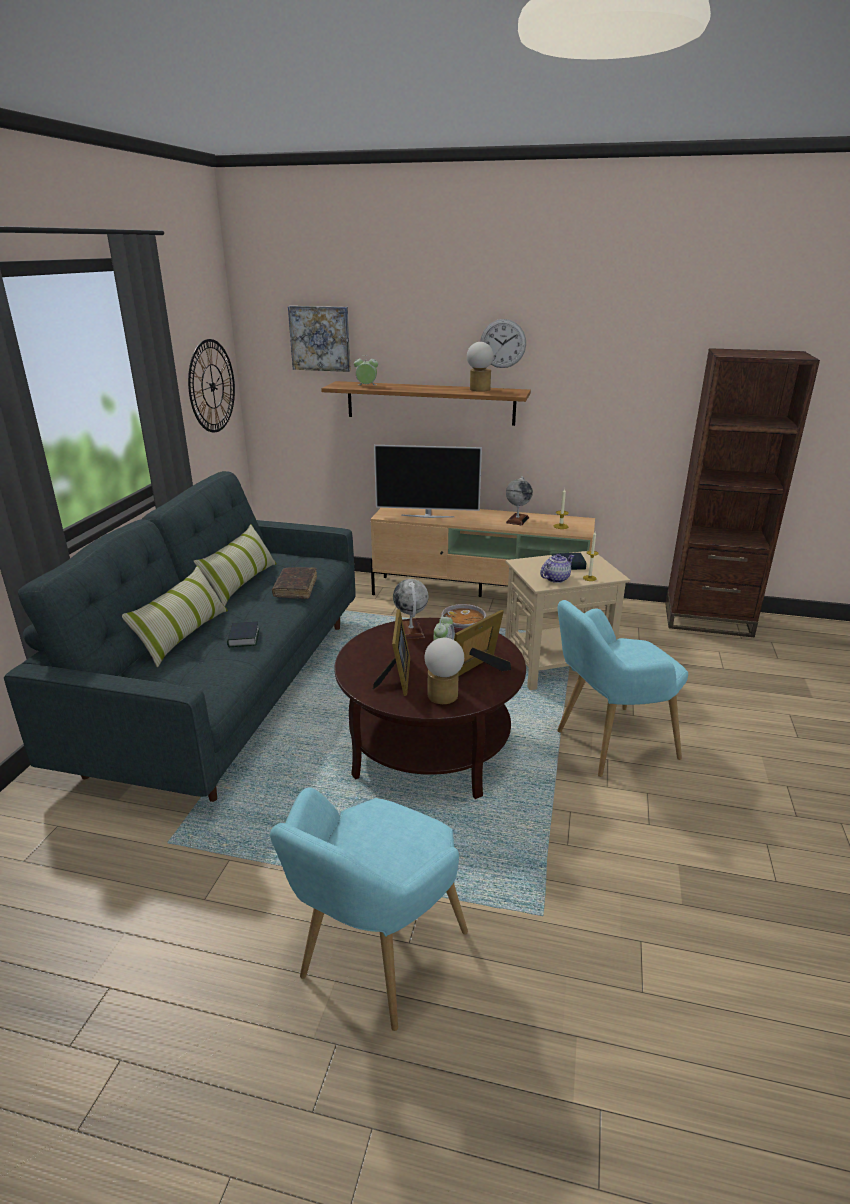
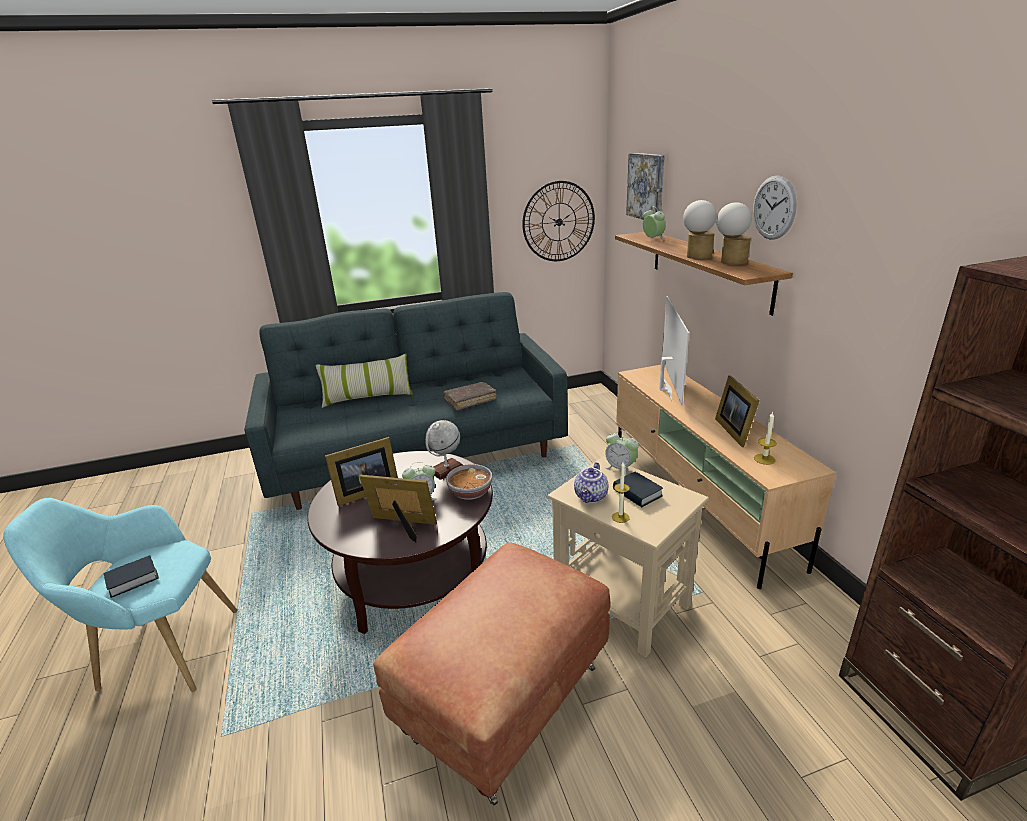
camera: 60 degrees right, 0 degrees up
pillow [193,524,277,606] -> none
book [227,621,260,647] -> book moved to [104,555,159,598]
television [374,445,482,518] -> television turned 150 degrees counterclockwise [659,296,689,405]
table lamp [424,638,464,704] -> table lamp moved to [683,200,716,259]
globe [506,476,533,526] -> picture frame [715,375,760,447]
teapot [540,554,574,583] -> teapot turned 90 degrees clockwise [574,462,608,503]
turquoise armchair [557,600,688,777] -> brown ottoman [373,542,610,805]
none -> alarm clock [605,430,639,475]

